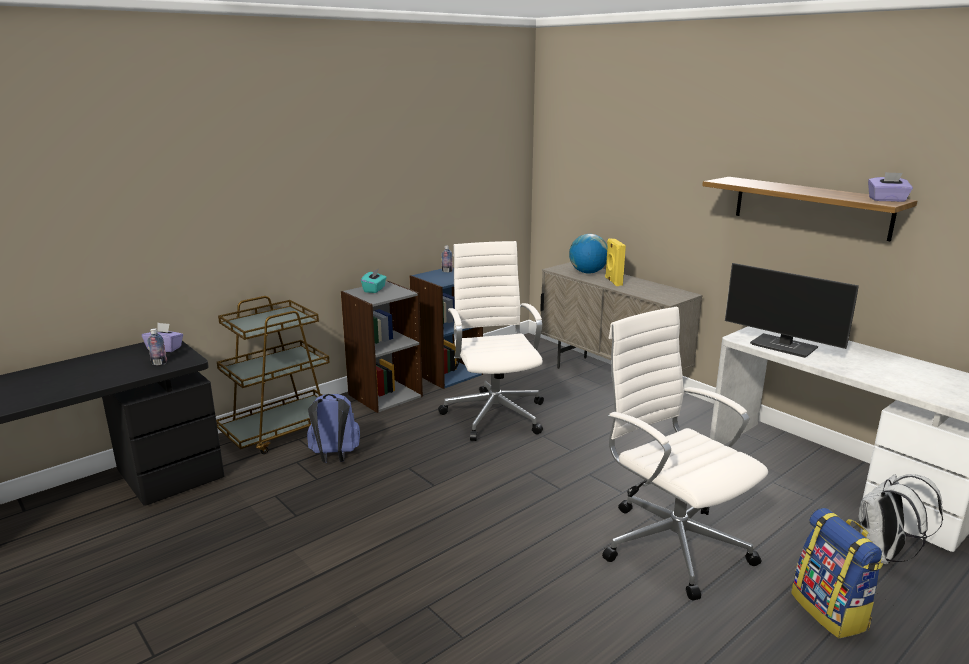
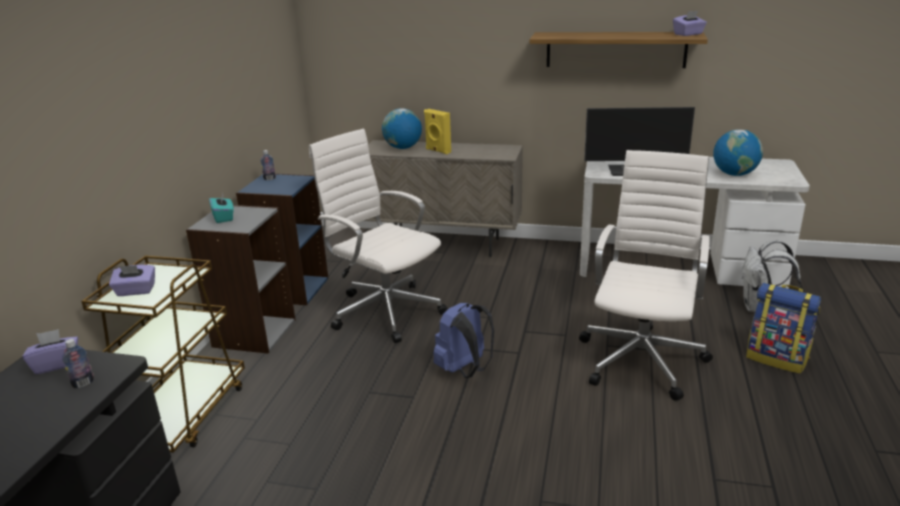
camera: 35 degrees left, 5 degrees up
blue backpack [307,394,360,463] -> blue backpack moved to [433,303,494,378]
white office chair [602,307,768,600] -> white office chair turned 90 degrees clockwise [579,150,713,401]
none -> purple tissue box [109,265,155,296]
none -> globe [713,129,763,176]

